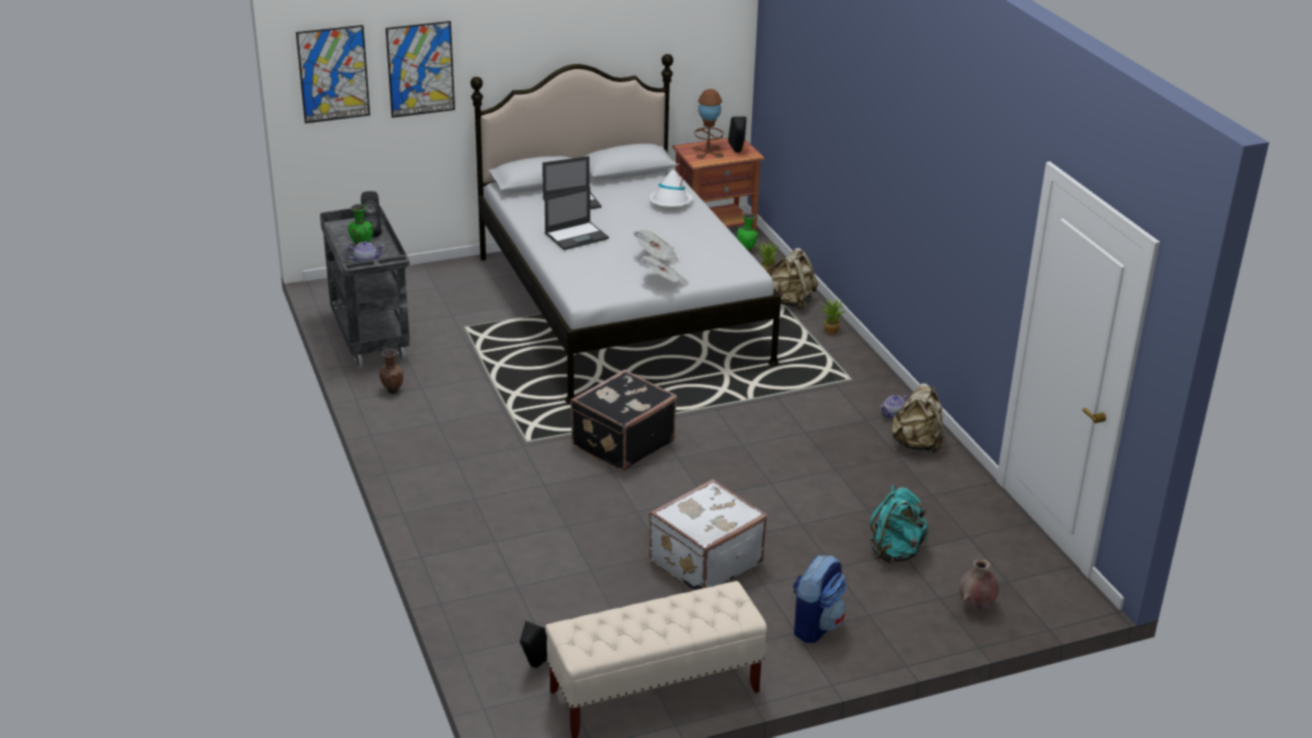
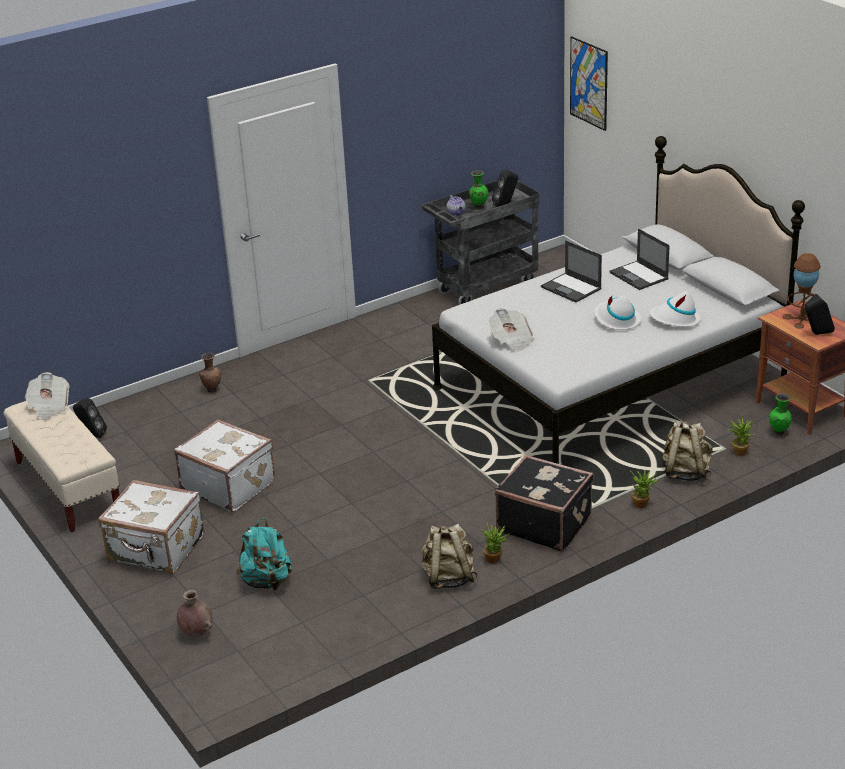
camera: 80 degrees right, 0 degrees up
brown vase [380,348,404,394] -> brown vase moved to [199,353,222,393]
picture [386,21,455,118] -> none
black suitcase [571,369,677,471] -> black suitcase moved to [495,455,594,551]
newspaper [633,230,680,263] -> newspaper moved to [25,372,70,420]
backpack [792,555,846,643] -> white suitcase [98,480,204,573]
teapot [880,395,910,419] -> potted plant [481,522,512,563]
none -> white hat [594,295,642,330]

